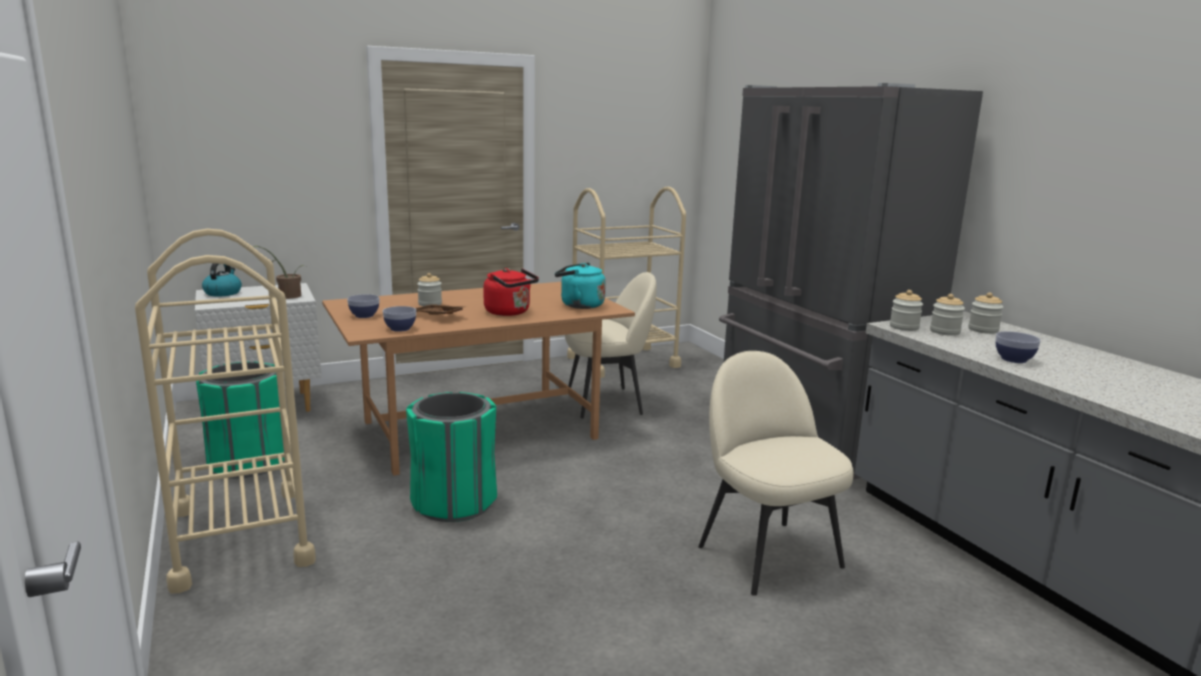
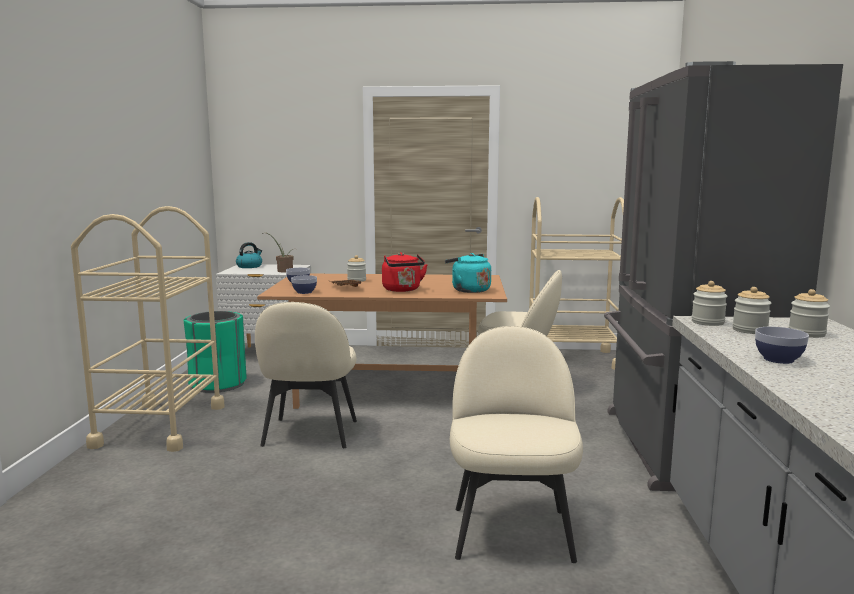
camera: 30 degrees right, 5 degrees down
green trash can [406,392,497,522] -> beige chair [255,302,357,448]

